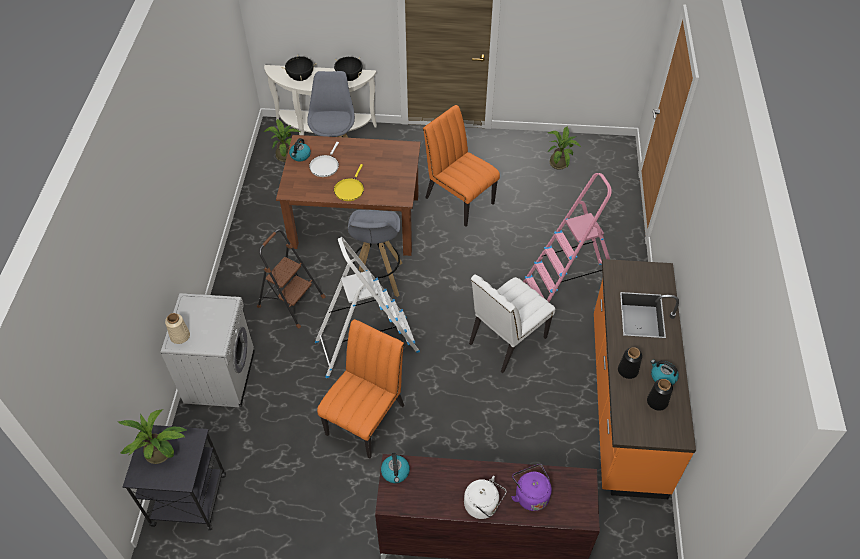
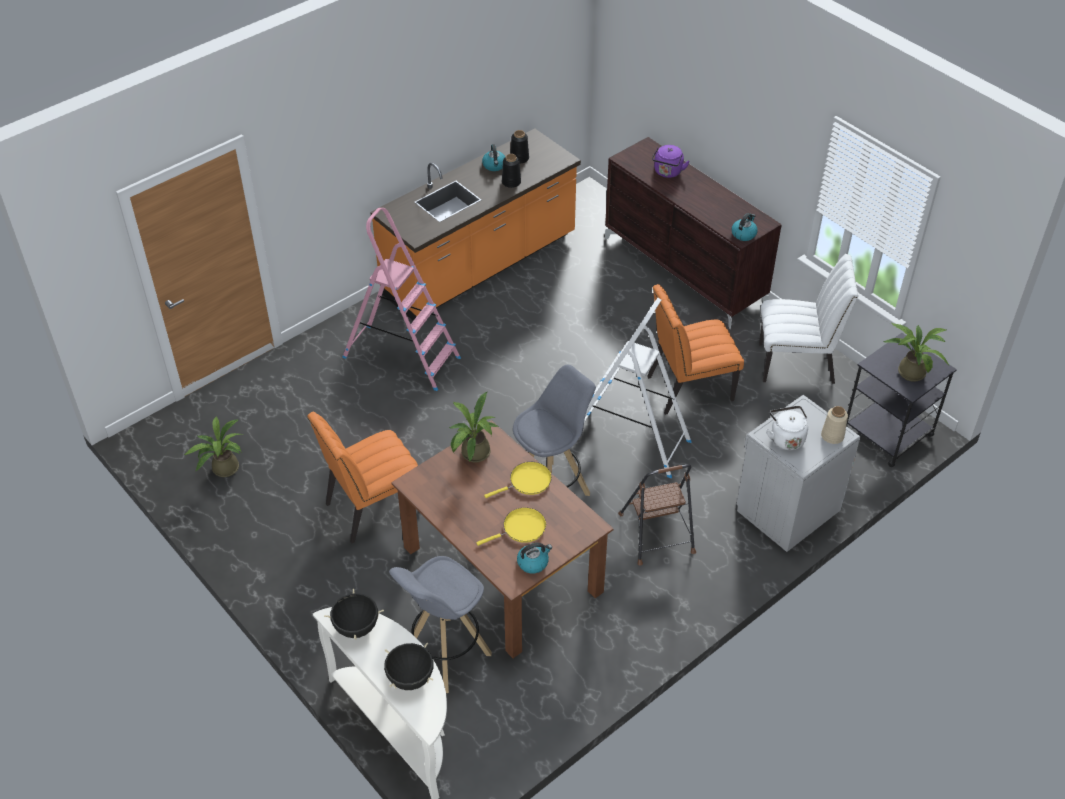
camera: 135 degrees left, 5 degrees down
potted plant [264,119,300,162] -> potted plant moved to [448,392,499,463]
white frying pan [309,142,339,177] -> yellow frying pan [476,508,546,546]
orange chair [423,105,500,227] -> orange chair turned 60 degrees clockwise [307,412,420,544]
white kettle [464,476,506,519] -> white kettle moved to [767,406,808,450]
white chair [469,274,555,373] -> white chair moved to [759,254,858,384]

